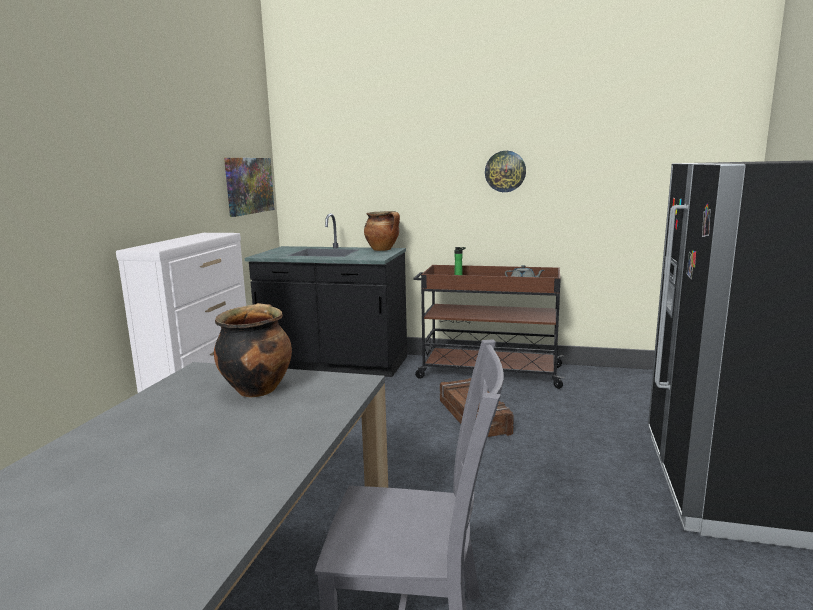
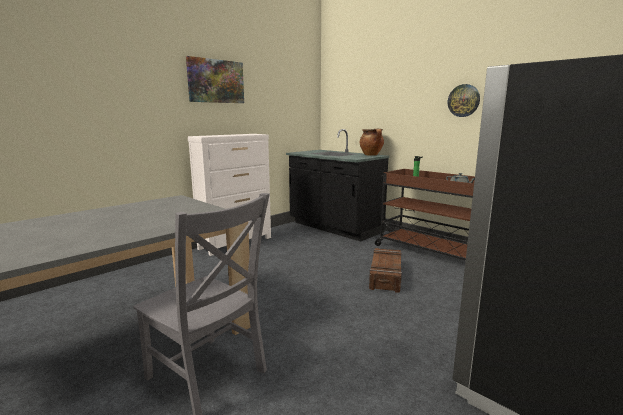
camera: 30 degrees right, 0 degrees up
cooking pot [214,303,292,397] -> none
picture [224,158,275,217] -> picture moved to [186,56,244,103]

